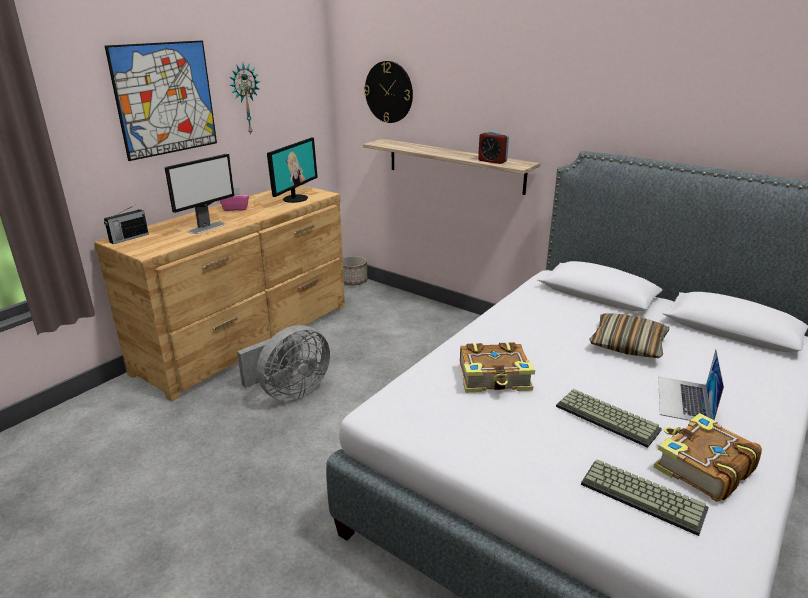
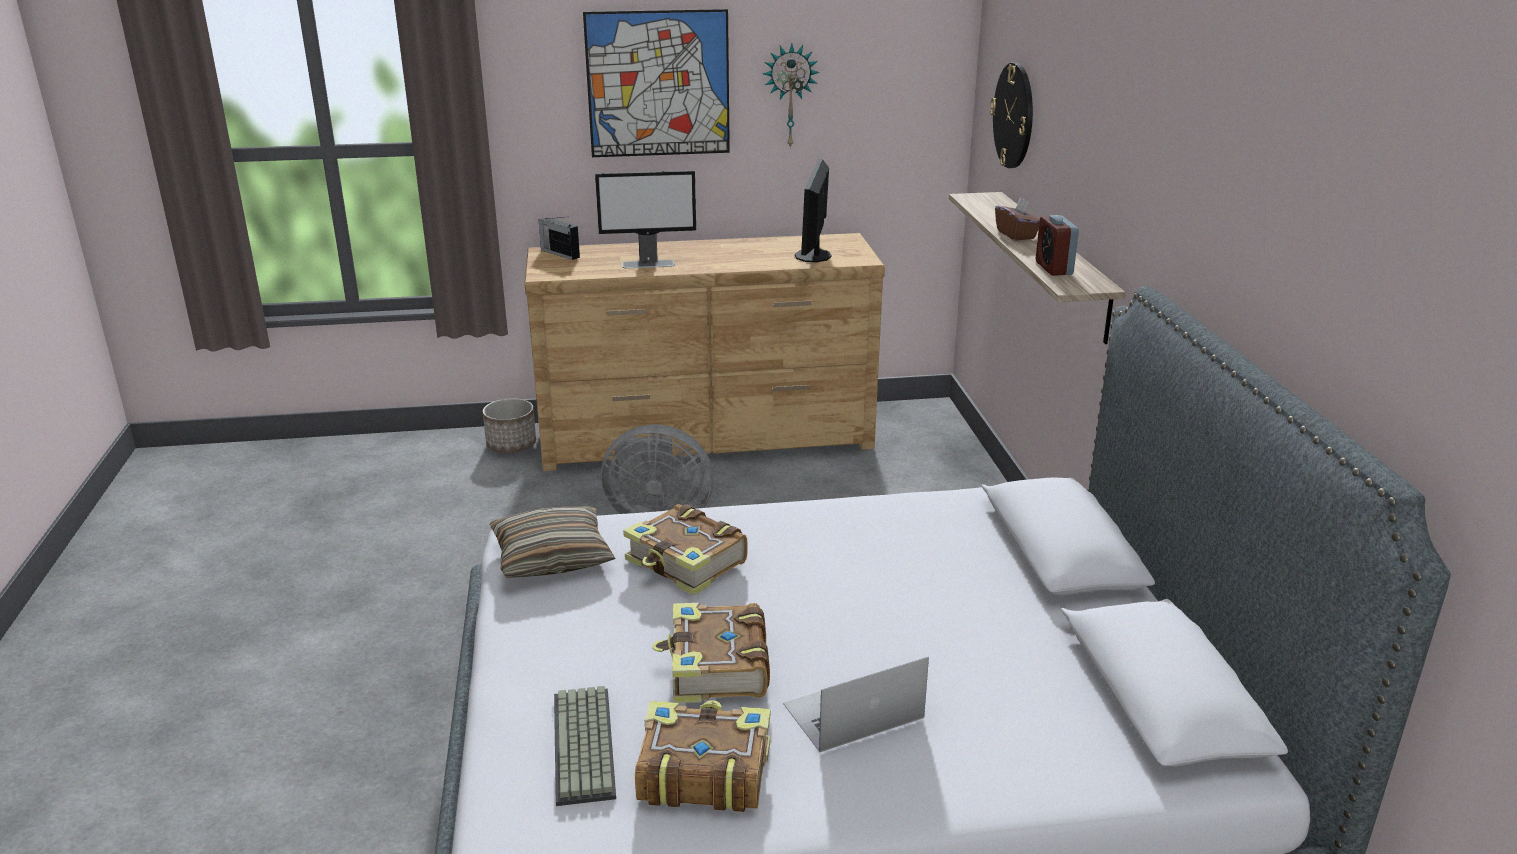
camera: 45 degrees right, 0 degrees up
radio [104,206,149,244] -> radio turned 45 degrees clockwise [538,217,580,260]
pink tissue box [220,187,249,211] -> none
monitor [267,137,318,203] -> monitor turned 120 degrees clockwise [795,159,832,262]
planter [343,256,367,285] -> planter moved to [483,398,536,453]
keyboard [556,389,662,448] -> book [652,603,770,703]
pillow [589,314,669,358] -> pillow moved to [489,506,615,578]
none -> brown tissue box [995,197,1040,241]

